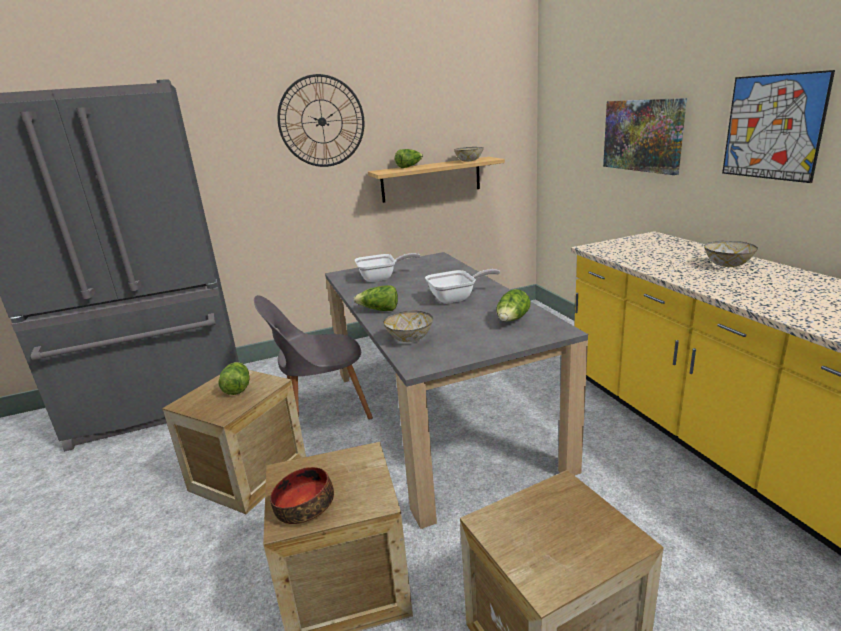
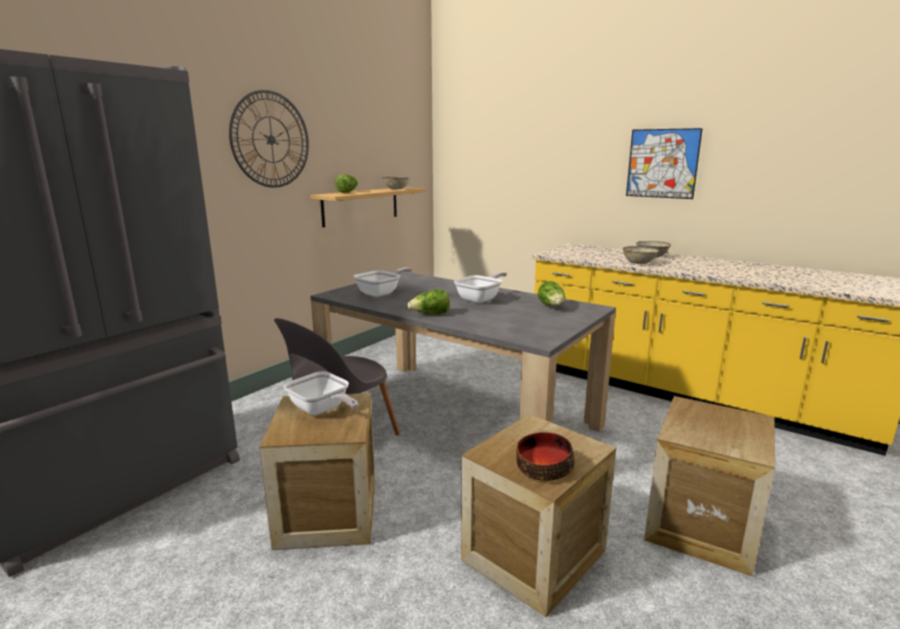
camera: 35 degrees left, 5 degrees down
lettuce [218,362,250,395] -> frying pan [284,371,358,416]
bowl [383,310,433,342] -> bowl moved to [623,246,659,264]
picture [603,98,687,175] -> none

